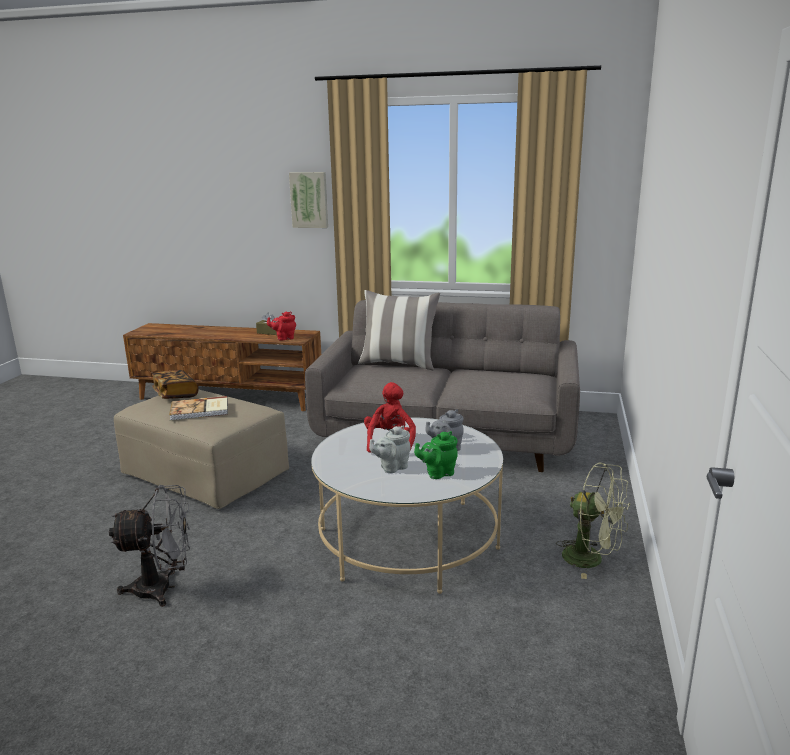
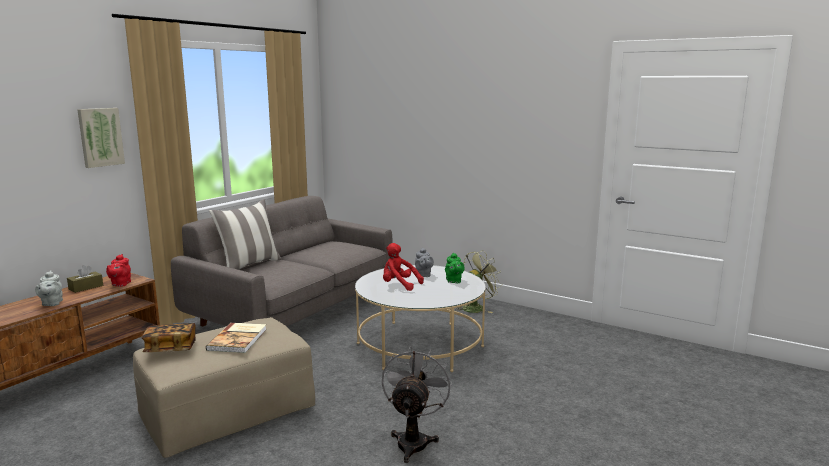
camera: 70 degrees left, 5 degrees down
grey teapot [369,426,410,473] -> grey teapot moved to [35,270,63,306]

